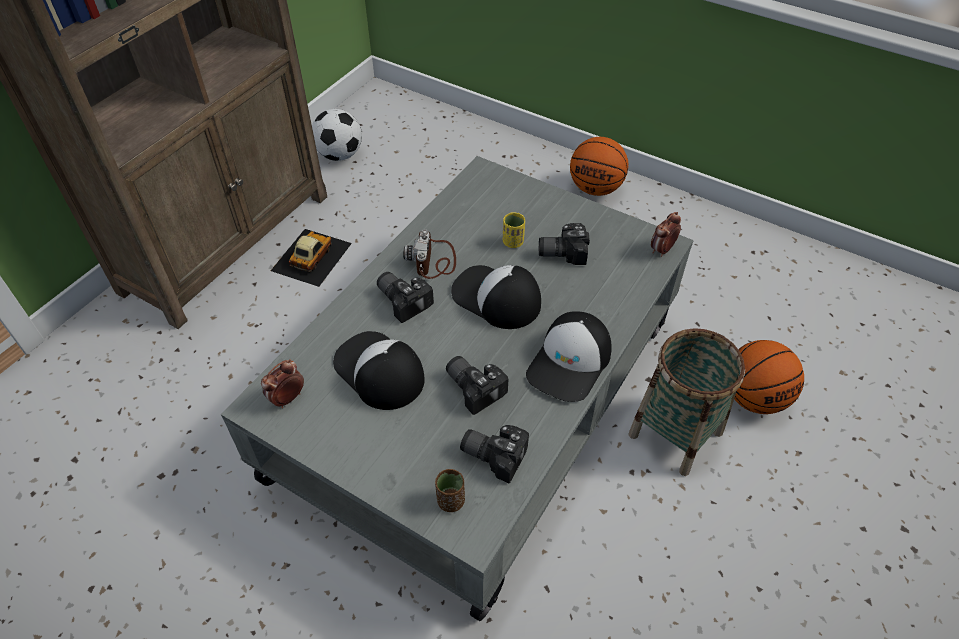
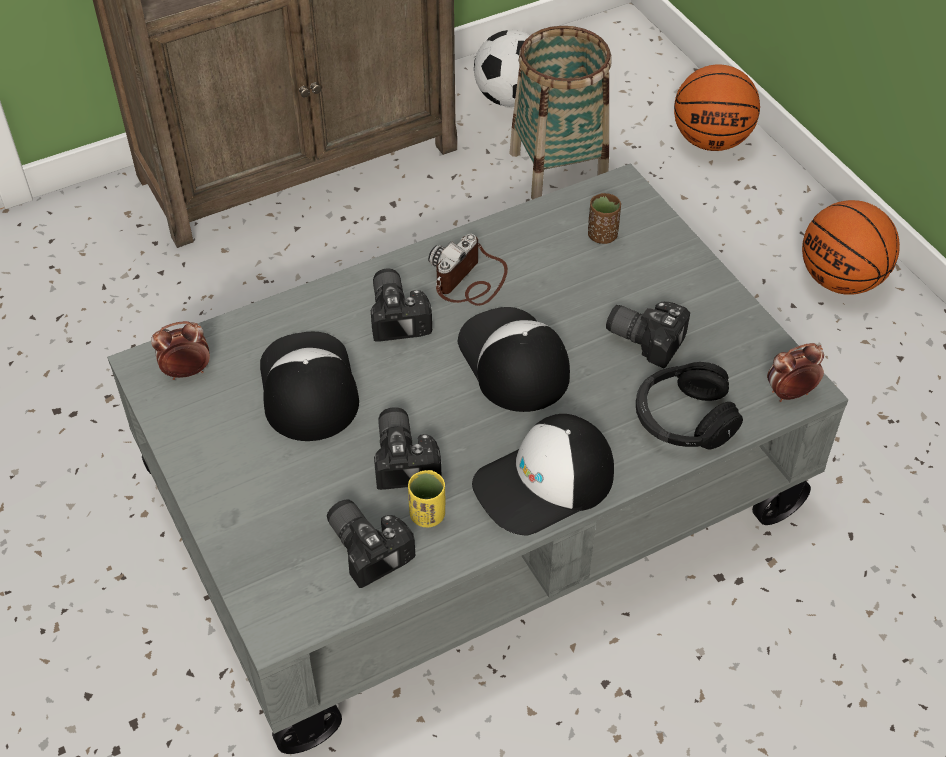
camera: 30 degrees right, 0 degrees up
toy car [271,229,352,287] -> none
brown cup [435,469,465,512] -> brown cup moved to [588,193,621,244]
yellow cup [503,212,525,248] -> yellow cup moved to [408,470,445,527]
basket [628,328,745,476] -> basket moved to [509,26,612,199]
basketball [734,340,804,414] -> basketball moved to [674,65,760,151]
none -> black headphones [636,362,743,449]

